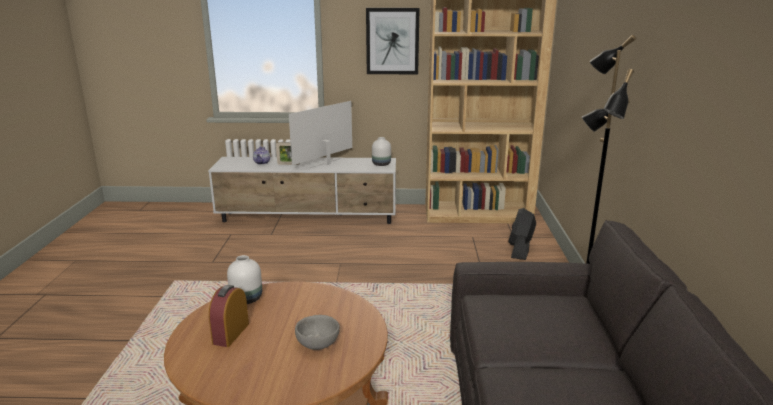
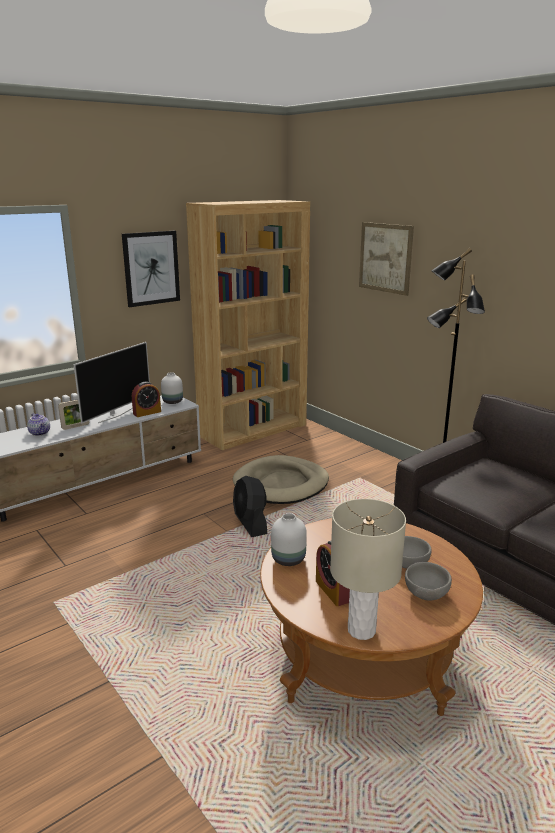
camera: 40 degrees left, 0 degrees up
television [289,101,352,168] -> television turned 150 degrees counterclockwise [74,342,150,424]
black fan [508,208,536,260] -> black fan moved to [233,476,267,537]
none -> alarm clock [132,382,161,417]
none -> beige dog bed [233,455,329,504]
none -> beige table lamp [330,499,406,640]
none -> picture [359,222,414,296]
none -> grey bowl [405,562,452,601]

